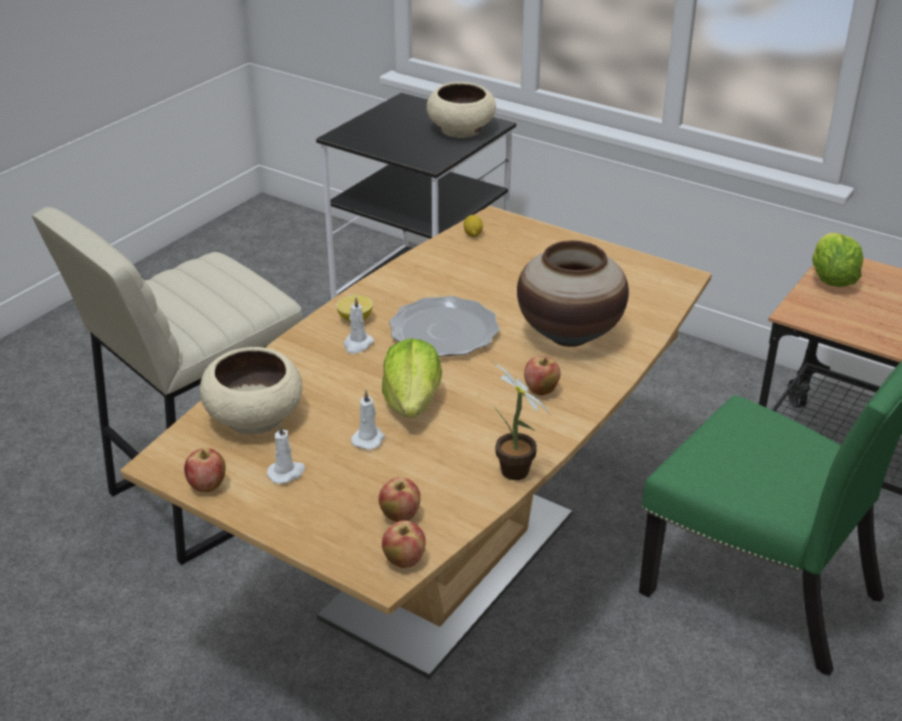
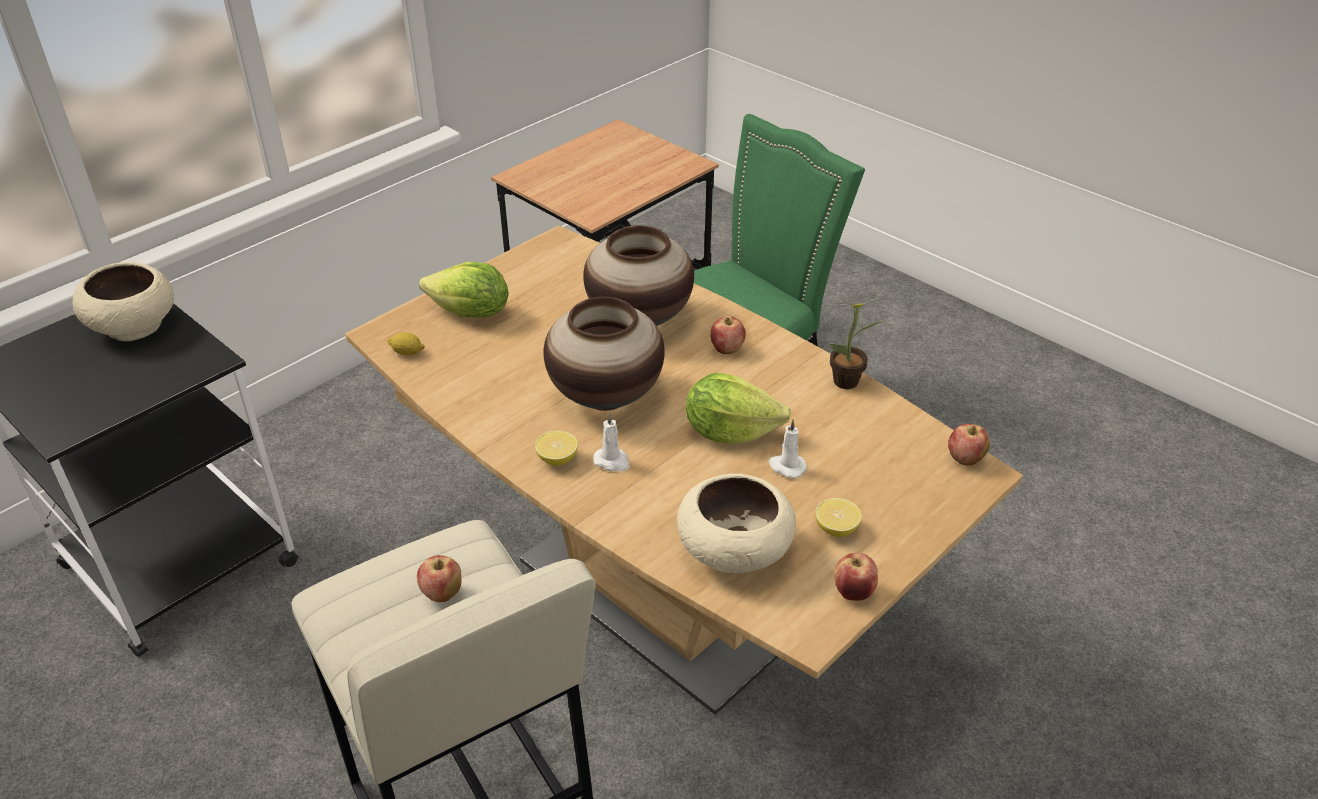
camera: 80 degrees left, 5 degrees up
white candle [267,422,305,484] -> lemon [815,498,862,537]
apple [379,477,420,522] -> apple moved to [417,555,462,602]
plate [389,296,500,357] -> vase [544,297,665,411]
lettuce [812,233,863,287] -> lettuce moved to [419,262,509,318]

